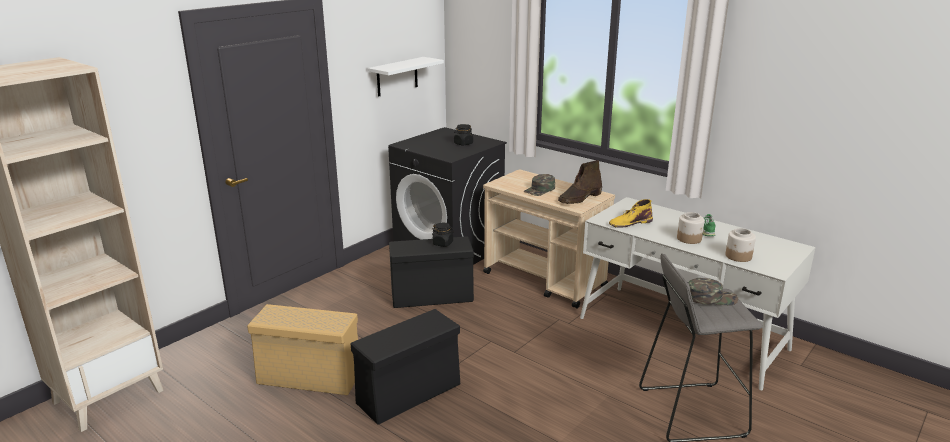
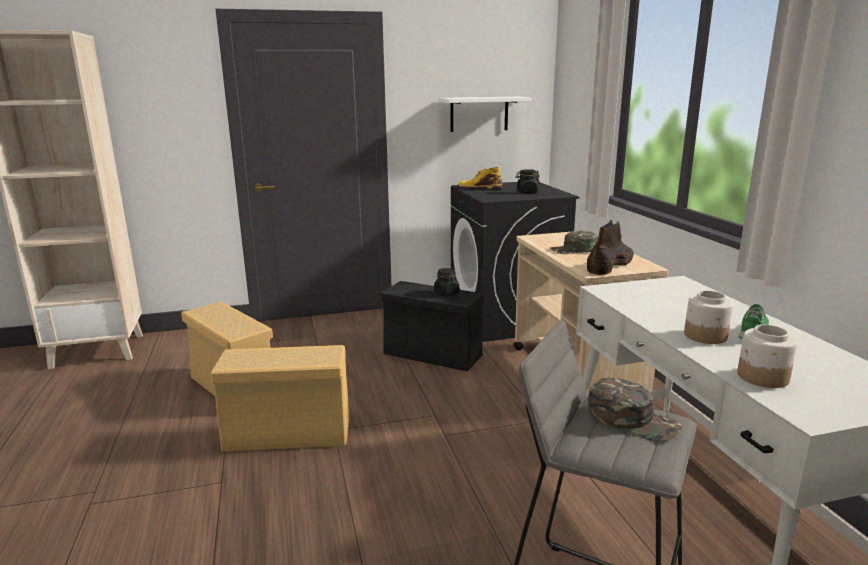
camera: 35 degrees right, 5 degrees down
black storage box [351,309,460,425] -> beige storage box [210,345,349,452]
brown boot [558,160,602,204] -> brown boot turned 135 degrees clockwise [587,220,634,275]
yellow boot [609,199,653,227] -> yellow boot moved to [458,167,503,189]

